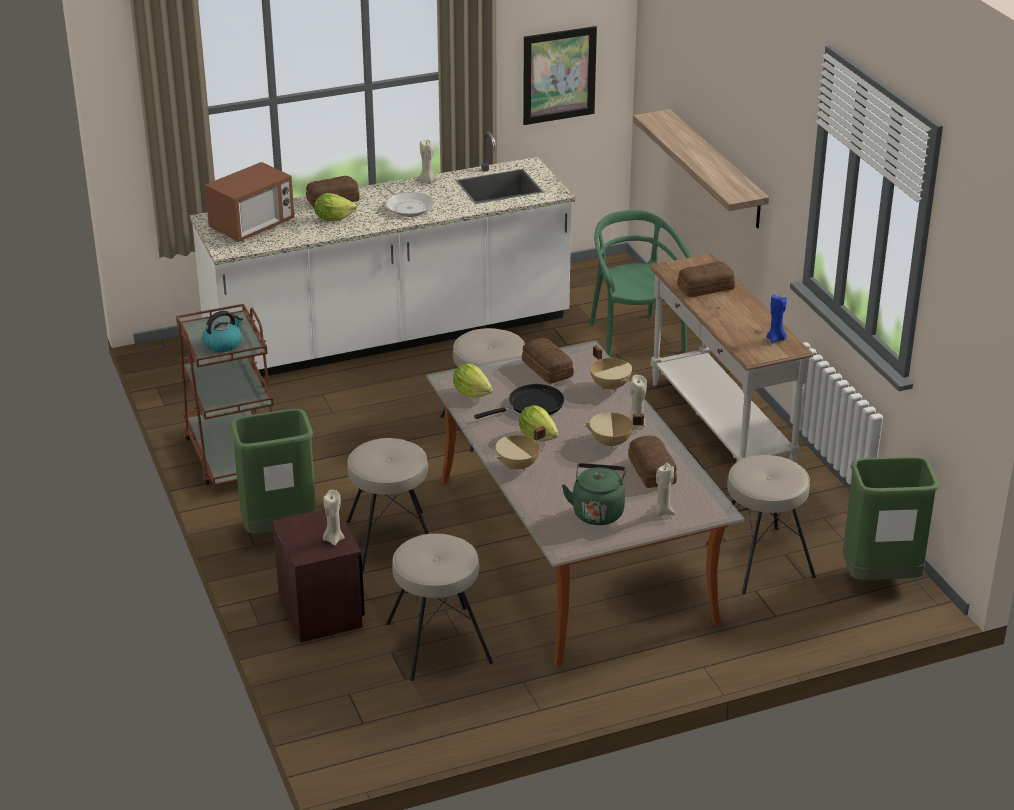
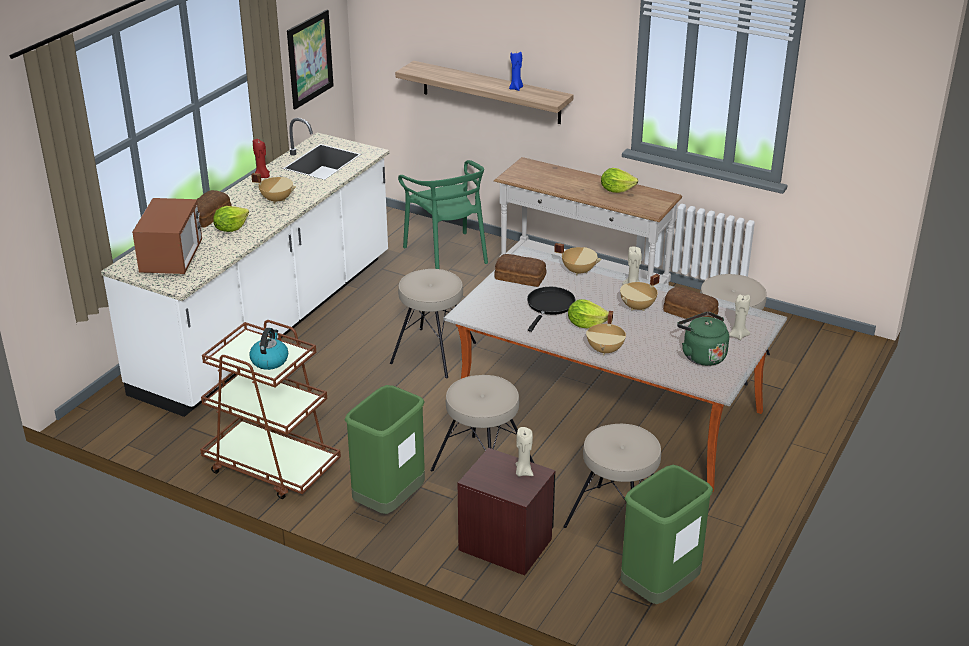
camera: 40 degrees left, 0 degrees up
frying pan [382,185,433,217] -> beige cooking pot [251,173,296,204]
beige candle [416,140,438,184] -> red candle [253,139,270,178]
lettuce [453,363,493,397] -> lettuce moved to [601,168,638,193]
green chair [590,210,692,358] -> green chair turned 150 degrees counterclockwise [398,160,488,269]
bread [677,262,735,298] -> none
blue candle [766,294,787,343] -> blue candle moved to [509,51,523,91]
green trash can [843,457,939,580] -> green trash can moved to [621,465,713,604]

